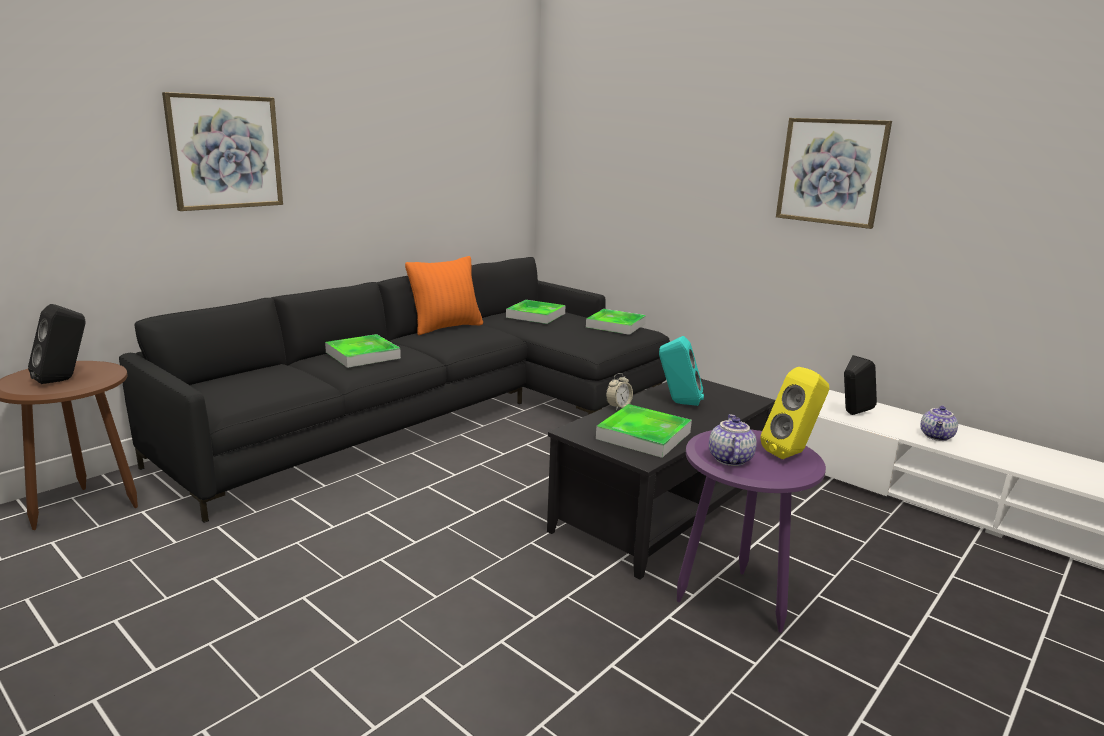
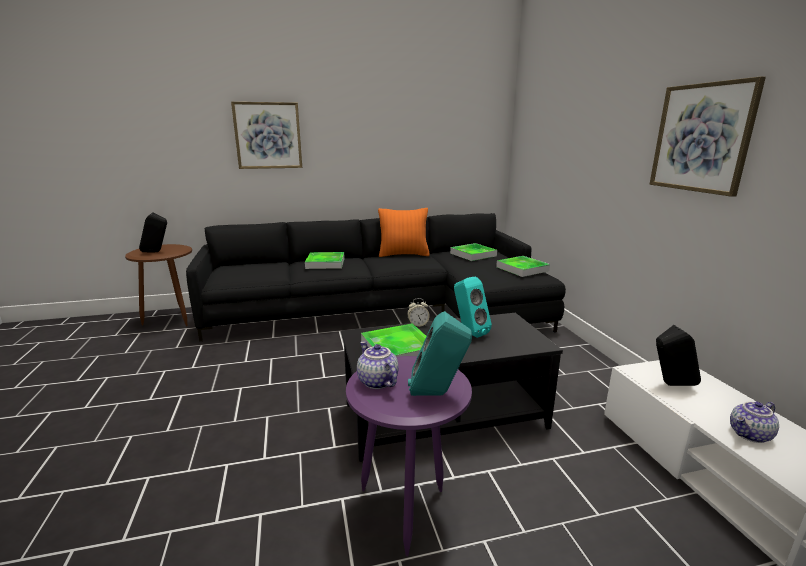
camera: 35 degrees right, 0 degrees up
teapot [709,414,757,466] -> teapot turned 75 degrees counterclockwise [357,341,399,389]
yellow speaker [760,367,830,459] -> turquoise speaker [408,311,472,396]

